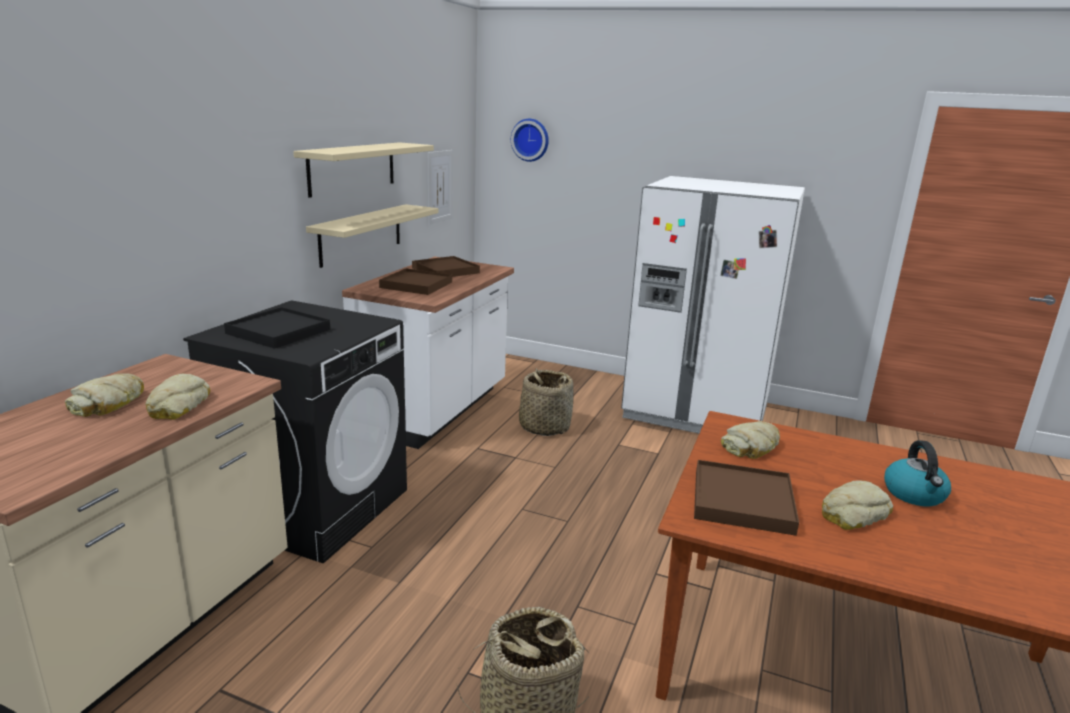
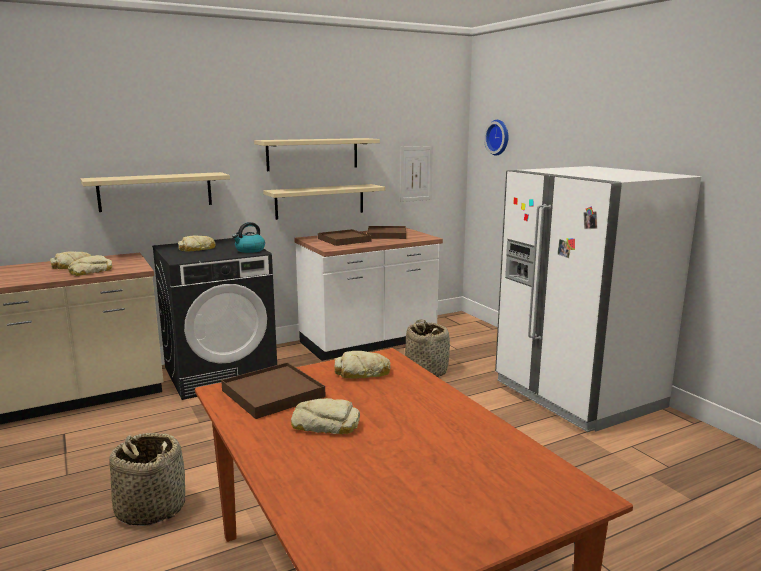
camera: 40 degrees right, 5 degrees down
black tray [224,307,330,349] -> bread [178,235,216,252]
kettle [884,440,951,506] -> kettle moved to [232,222,265,253]
none -> beige shelf [80,172,230,212]

